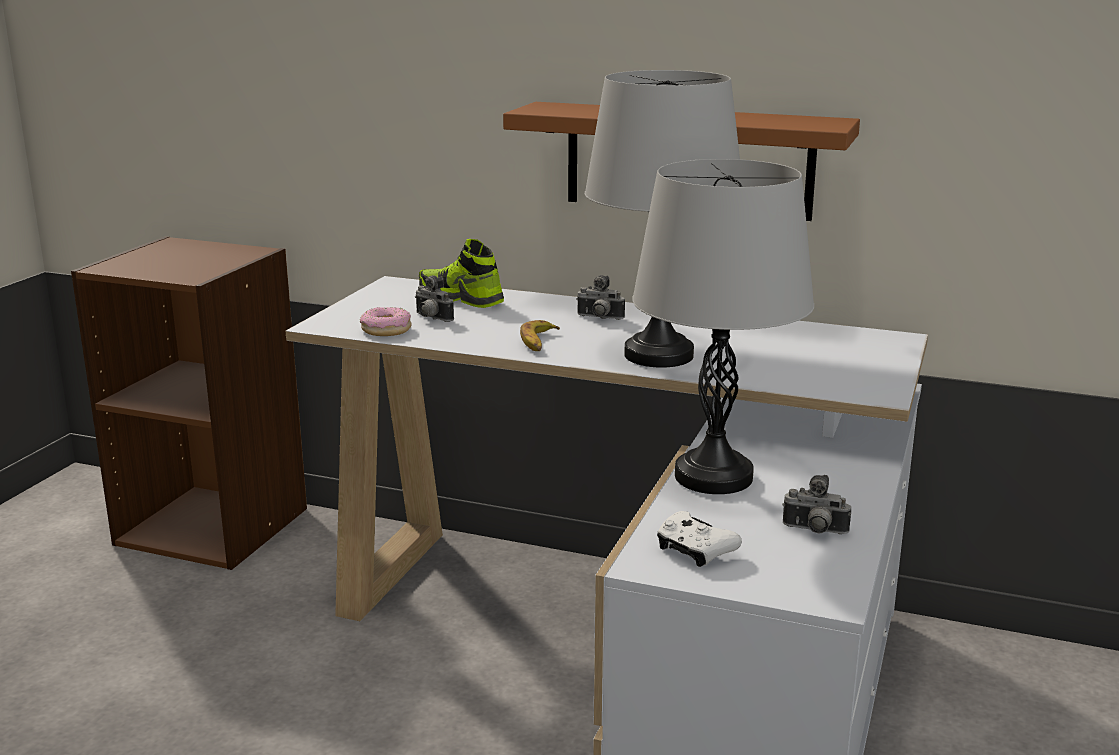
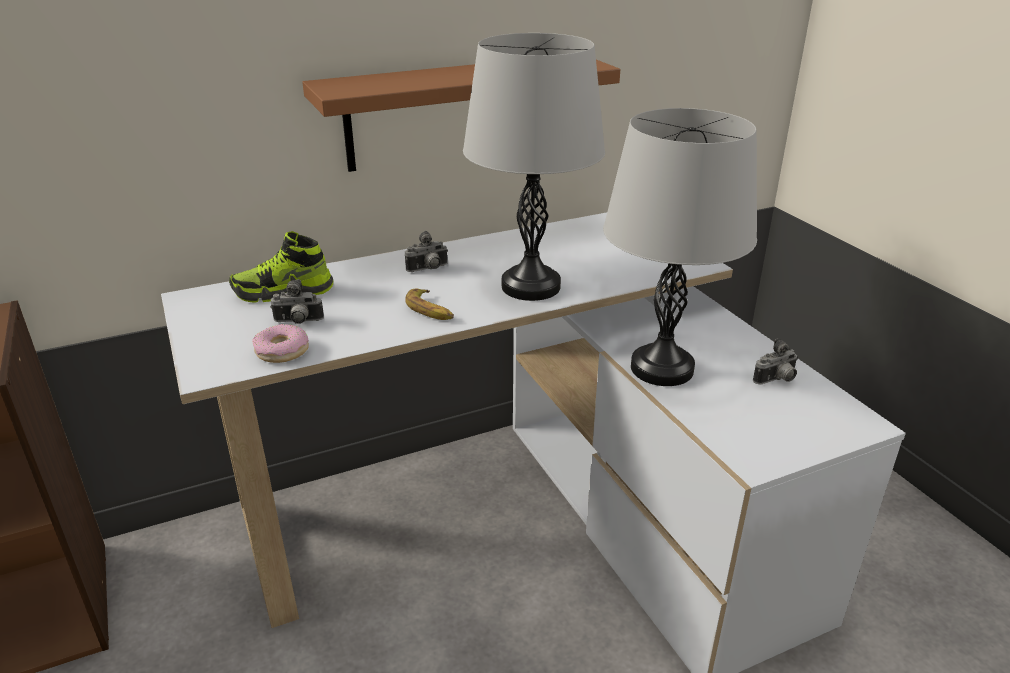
camera: 45 degrees left, 10 degrees up
white game controller [657,511,742,567] -> none

